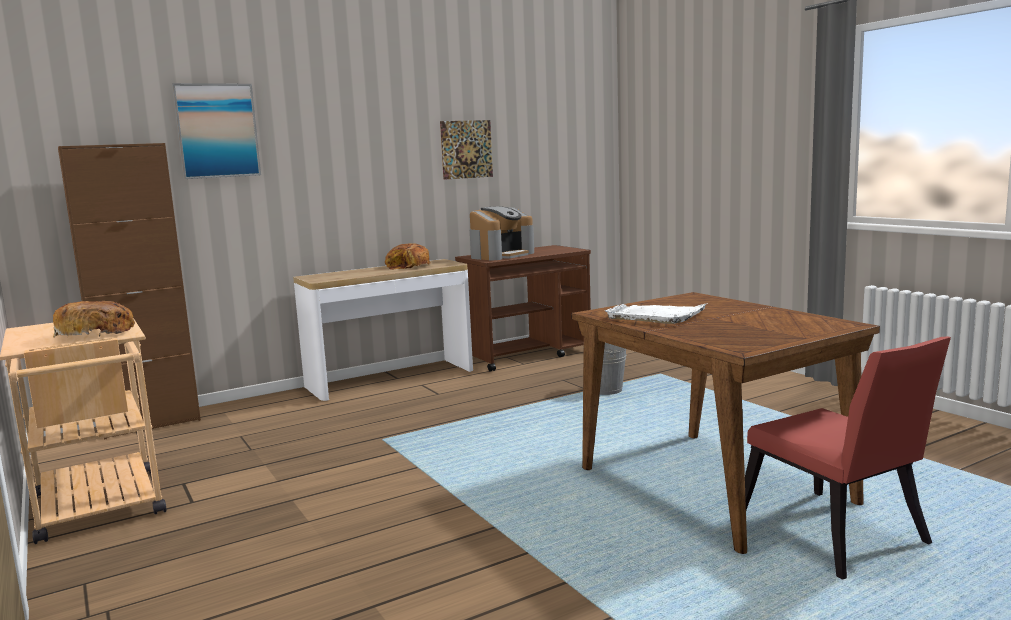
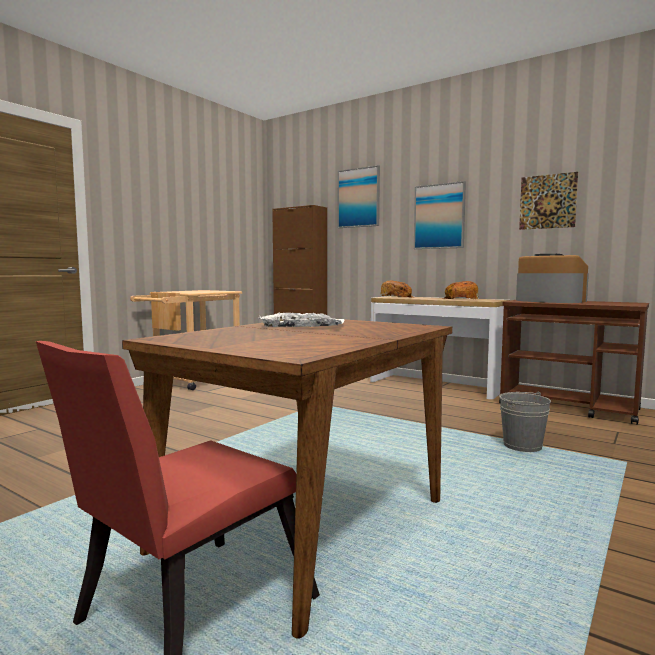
camera: 65 degrees right, 5 degrees down
bread [53,301,135,338] -> bread moved to [381,281,414,298]
coffee machine [470,206,534,260] -> coffee machine turned 150 degrees counterclockwise [516,254,589,303]
none -> picture [414,181,466,249]

